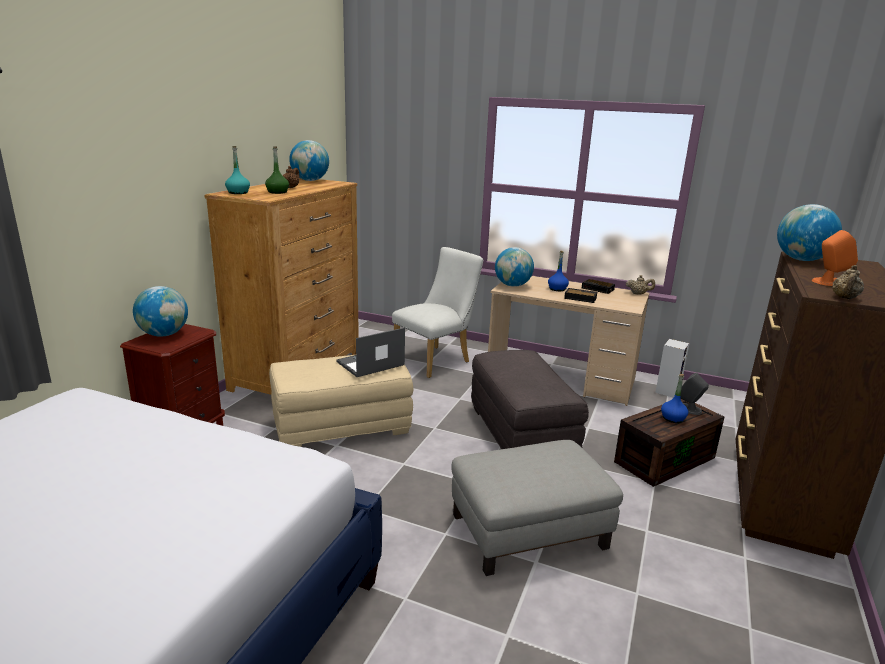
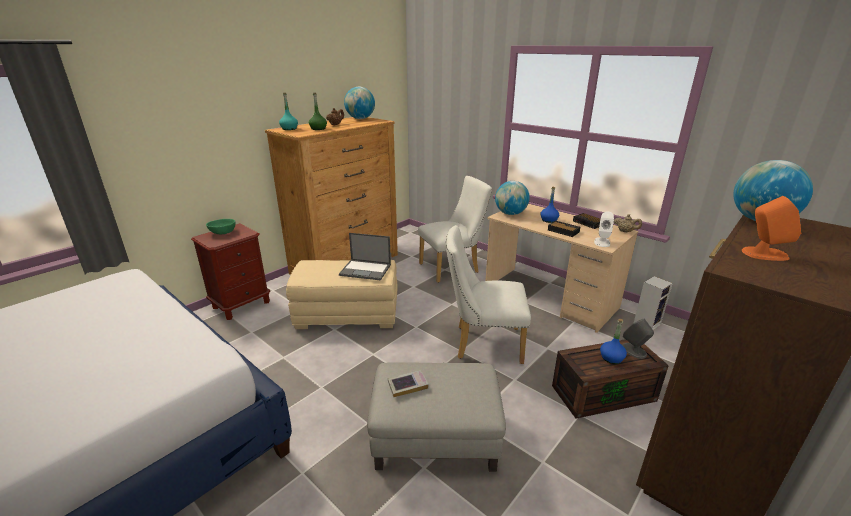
camera: 20 degrees right, 5 degrees up
globe [133,286,188,337] -> green bowl [206,219,236,234]
laptop [336,328,405,377] -> laptop turned 150 degrees counterclockwise [339,233,391,281]
grey ottoman [471,350,589,449] -> white chair [446,225,531,364]
beige teapot [832,265,864,299] -> none
none -> book [388,370,429,397]
none -> white speaker [594,211,614,247]

